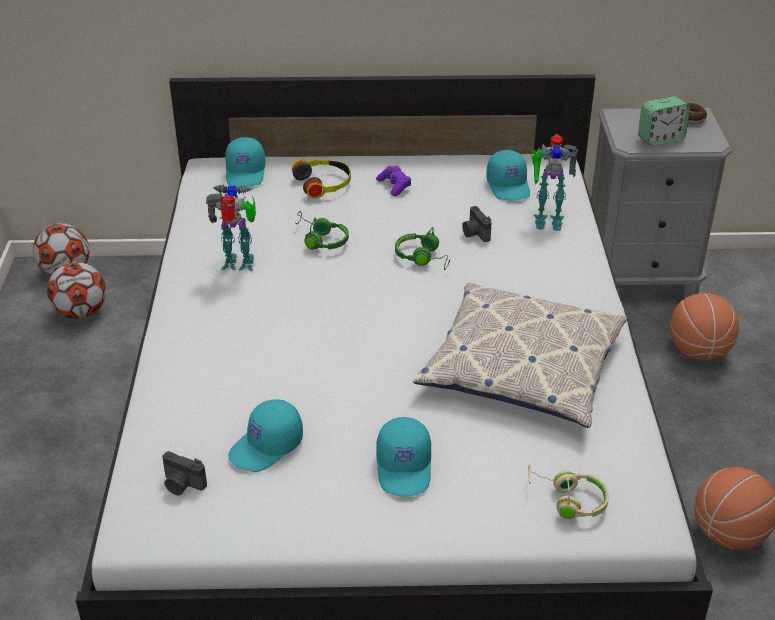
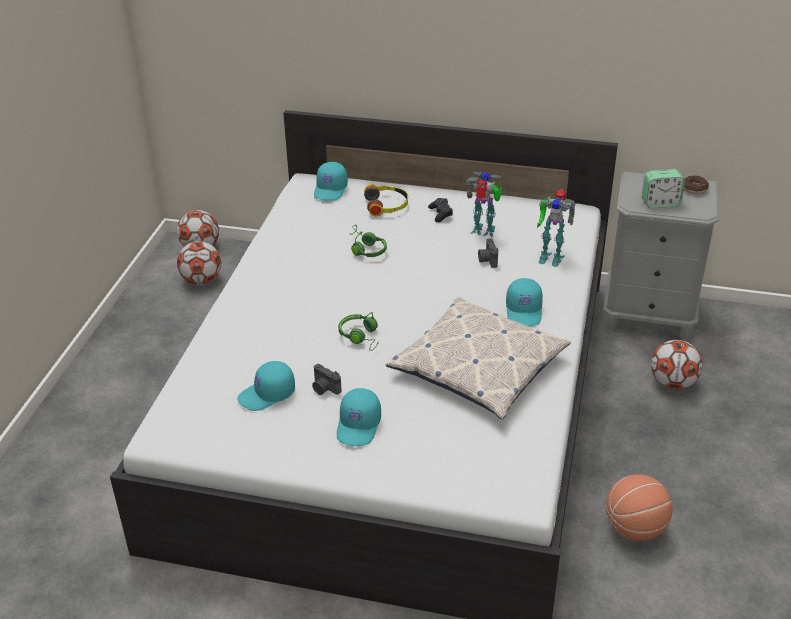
camera: 15 degrees right, 0 degrees up
camera [162,451,207,495] -> camera moved to [312,364,342,395]
toy robot [206,185,257,271] -> toy robot moved to [466,171,502,237]
purple game controller [376,166,411,196] -> black game controller [428,198,453,222]
green headphones [395,227,450,270] -> green headphones moved to [338,312,378,351]
turquoise cap [486,150,530,200] -> turquoise cap moved to [506,278,543,326]
beige headphones [528,464,609,520] -> none
basketball [670,293,739,360] -> football [651,340,702,390]

